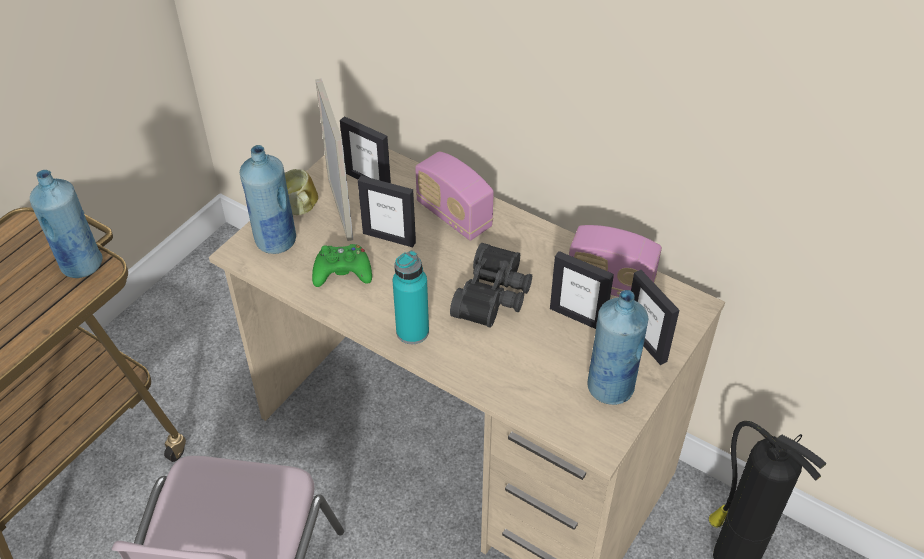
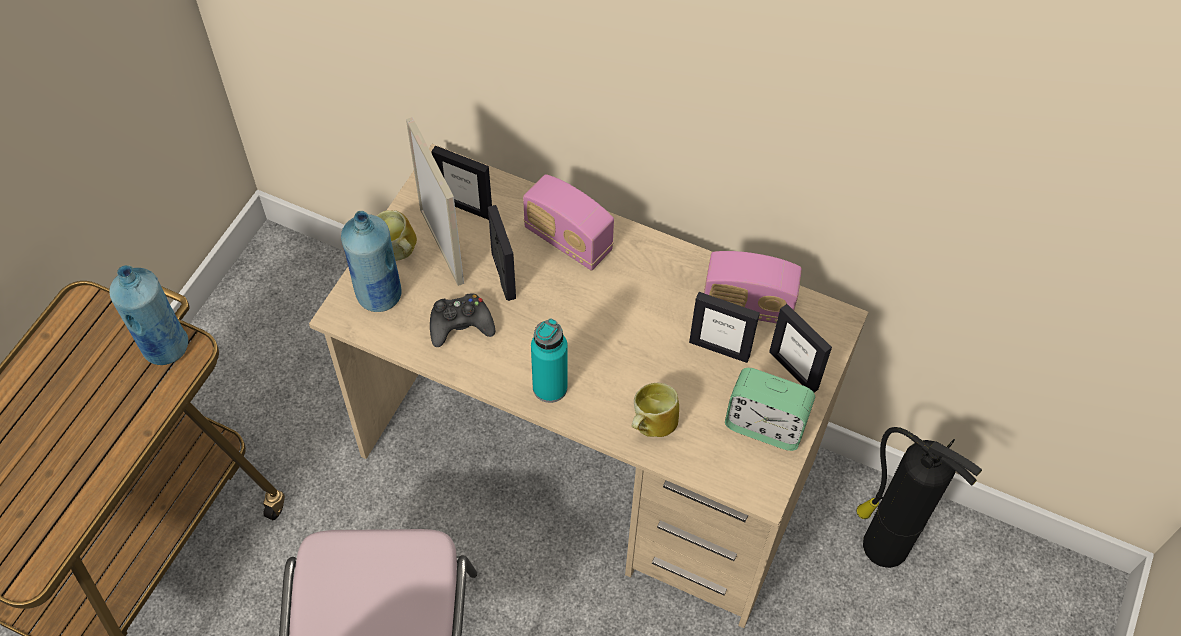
camera: 10 degrees left, 10 degrees up
green game controller [312,244,372,287] -> black game controller [430,293,495,347]
picture frame [358,176,416,247] -> picture frame turned 120 degrees counterclockwise [488,205,516,301]
black binoculars [450,243,532,328] -> none
blue bottle [587,290,648,405] -> alarm clock [725,368,815,451]
none -> mug [632,383,679,437]

